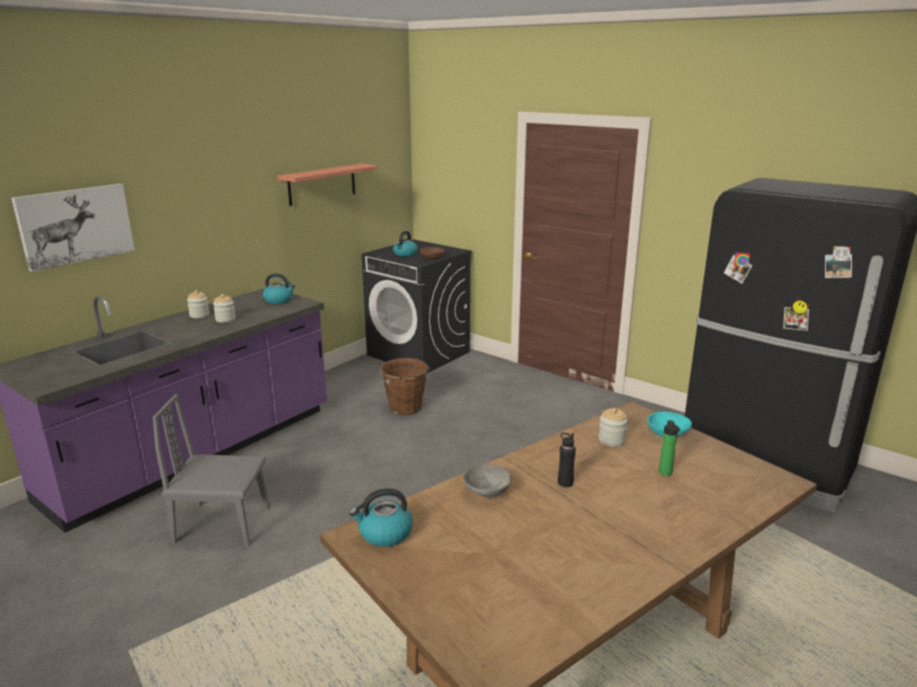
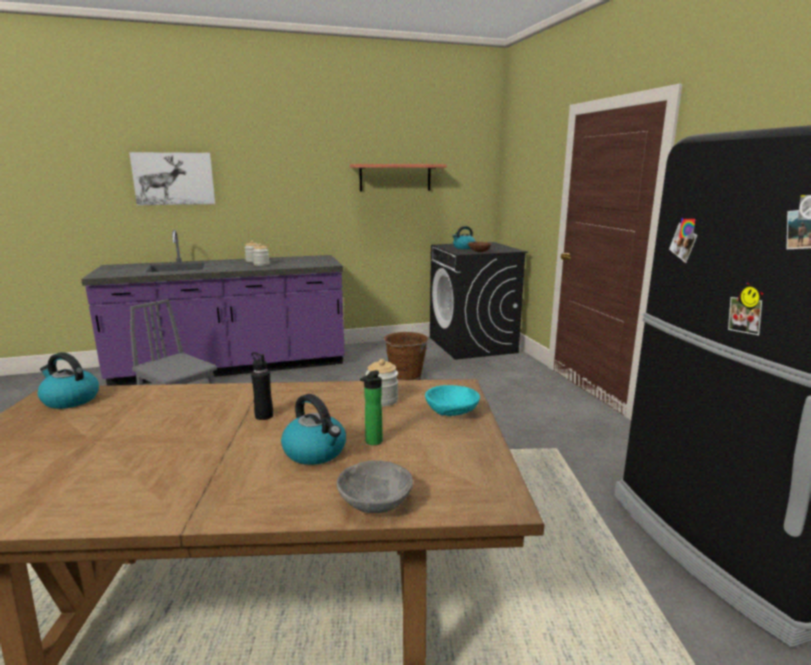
camera: 35 degrees right, 5 degrees down
kettle [263,273,295,304] -> kettle moved to [281,394,346,465]
grey bowl [462,464,512,498] -> grey bowl moved to [336,460,413,513]

